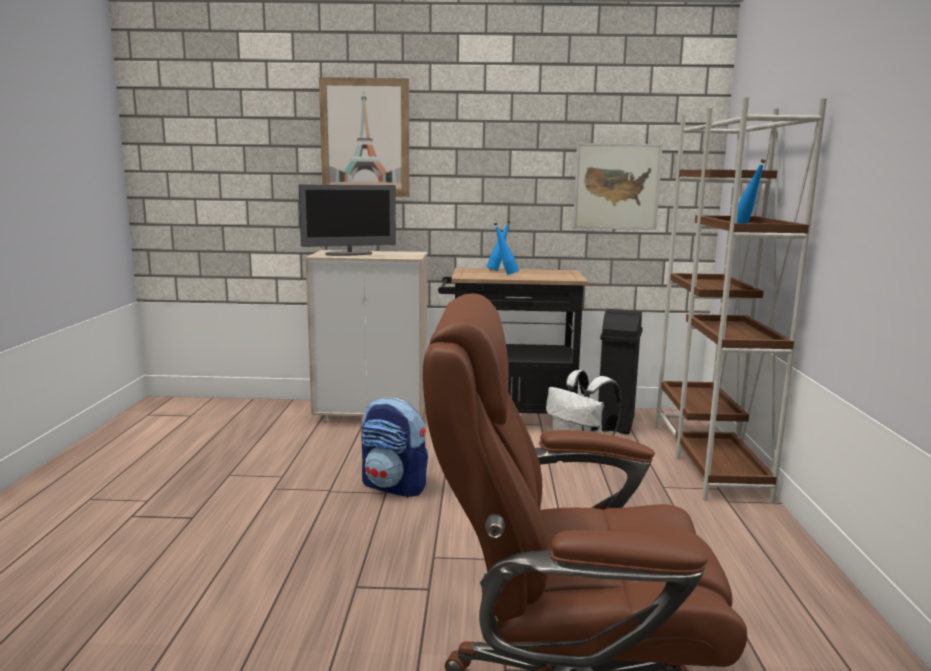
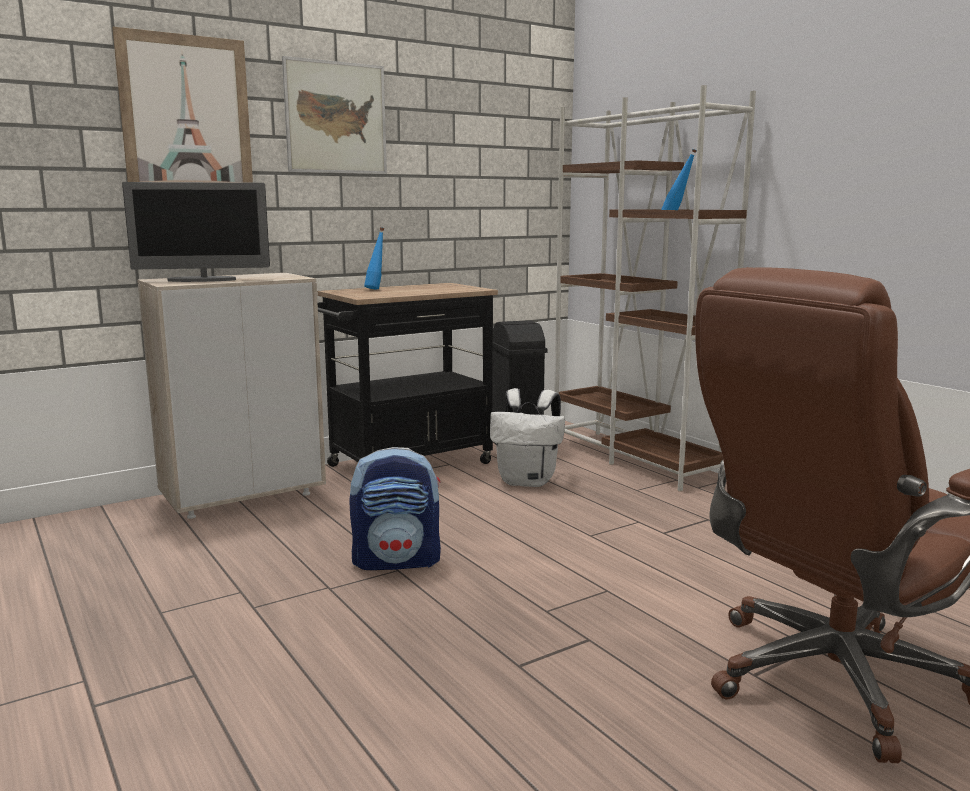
camera: 35 degrees left, 0 degrees up
monitor [298,184,396,256] -> monitor turned 45 degrees clockwise [122,182,270,282]
blue bottle [494,223,519,275] -> none
picture [573,143,663,230] -> picture moved to [282,56,387,174]

